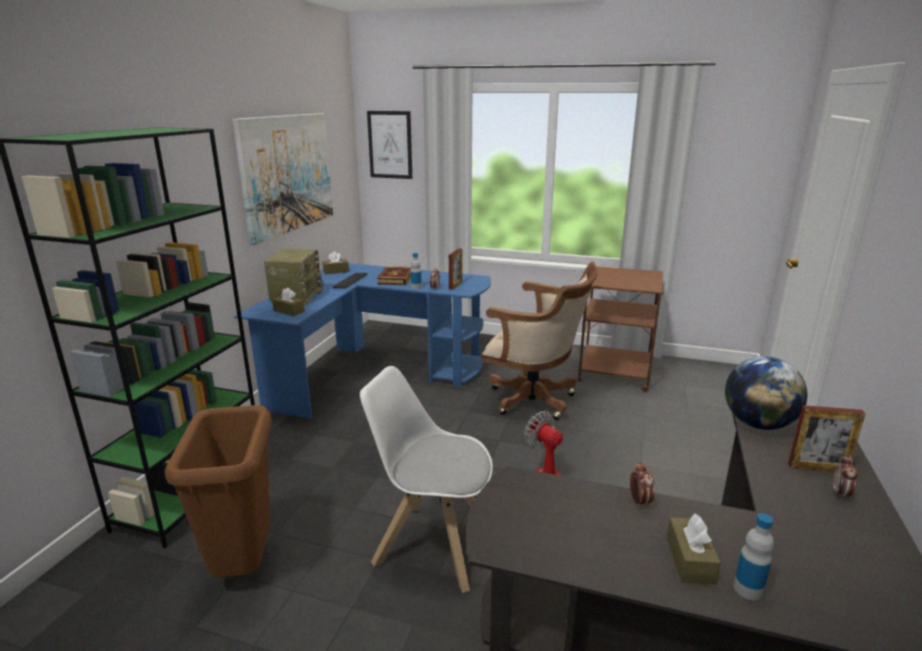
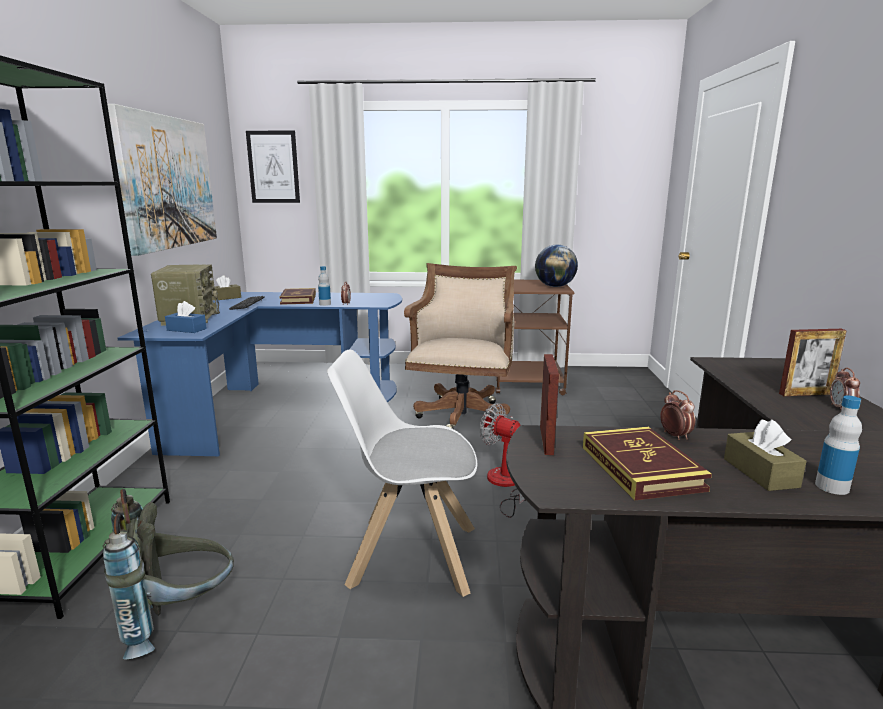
camera: 15 degrees left, 5 degrees down
brown trash can [164,405,271,577] -> grey backpack [103,489,234,660]
brown tissue box [272,288,305,316] -> blue tissue box [165,301,207,333]
picture frame [449,248,462,290] -> picture frame moved to [540,354,559,455]
office chair [482,261,597,420] -> office chair turned 90 degrees counterclockwise [404,263,517,429]
globe [725,356,808,430] -> globe moved to [535,245,578,287]
none -> book [583,427,712,501]

